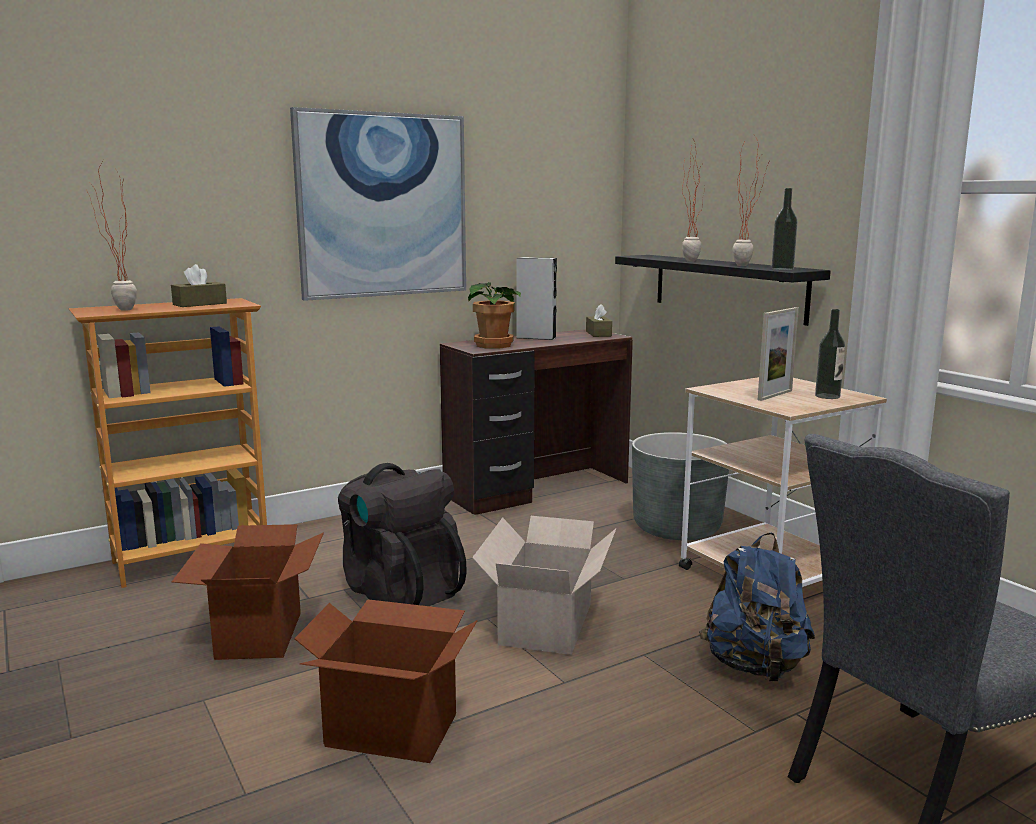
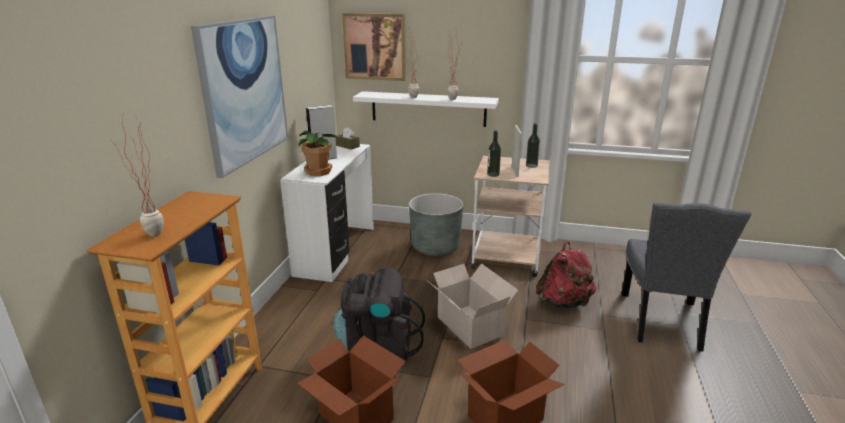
camera: 45 degrees left, 10 degrees up
brown tissue box [171,264,227,307] -> none
brown desk [440,329,633,515] -> white desk [280,144,374,282]
black shelf [615,255,831,326] -> white shelf [353,91,499,127]
blue backpack [699,532,815,682] -> red backpack [536,242,596,308]
bottle [771,188,798,270] -> bottle moved to [487,131,501,177]
none -> picture [342,13,406,81]

